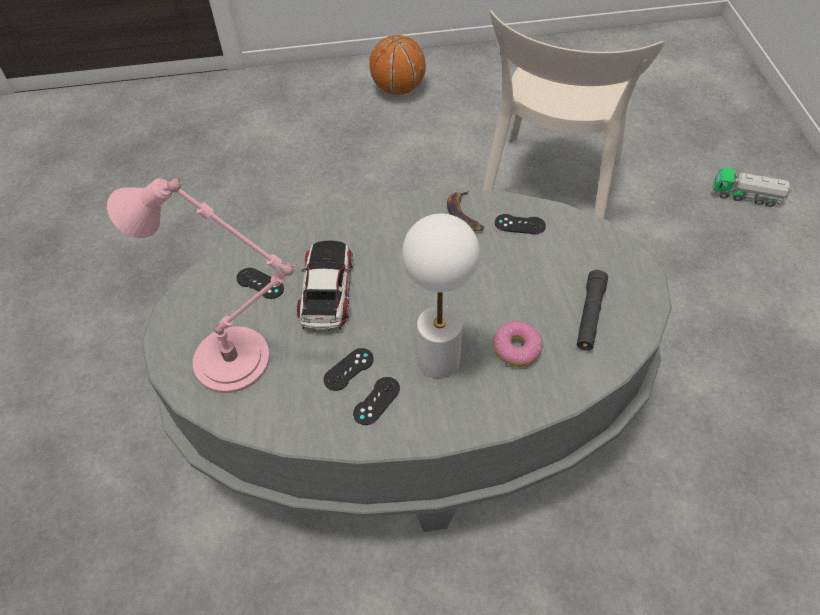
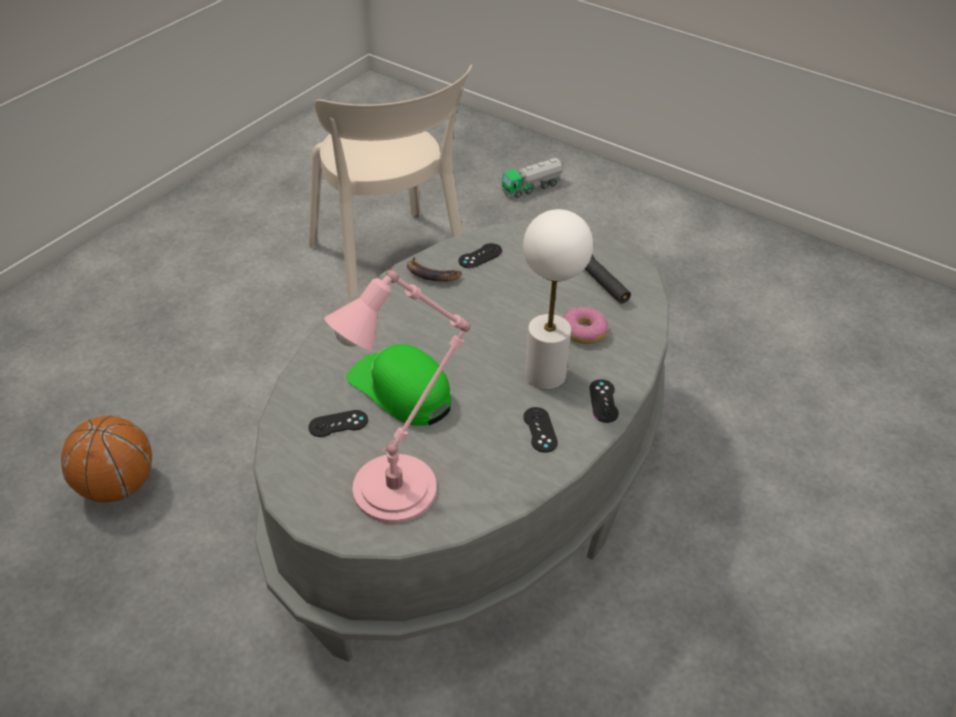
camera: 50 degrees left, 10 degrees down
toy car [297,240,353,331] -> green cap [346,344,451,426]
black game controller [323,348,374,391] -> black game controller moved to [590,379,619,423]
basketball [370,35,426,95] -> basketball moved to [61,416,152,503]

